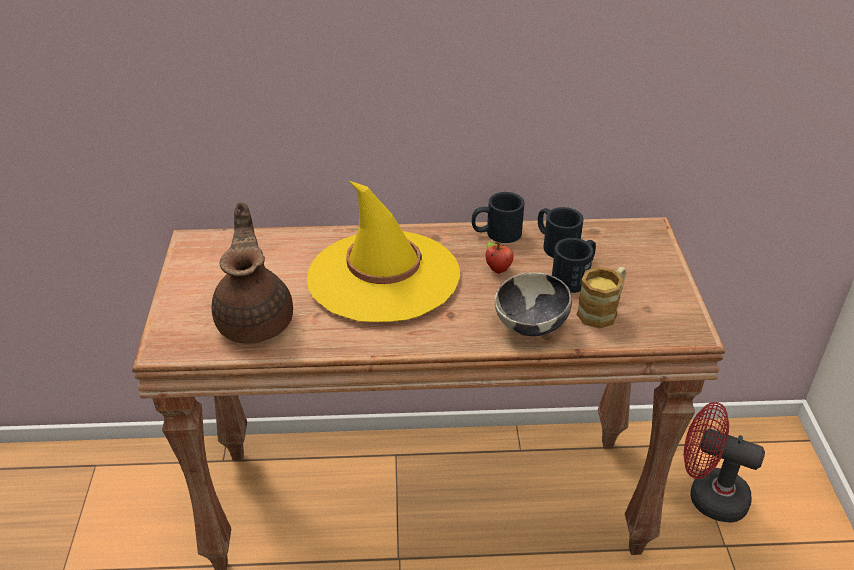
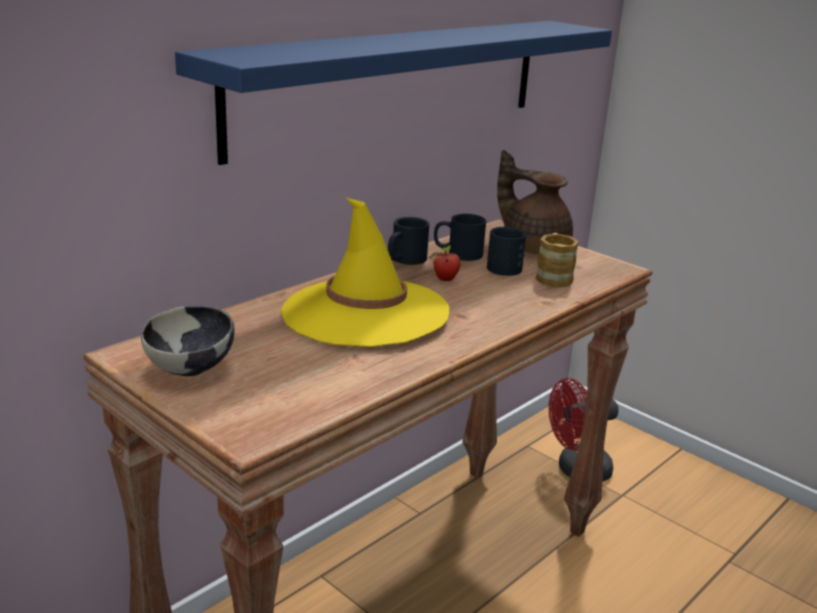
camera: 45 degrees left, 15 degrees down
brown teapot [212,202,293,344] -> brown teapot moved to [497,150,573,254]
bowl [495,273,572,336] -> bowl moved to [141,306,234,376]
none -> blue shelf [175,21,612,165]

